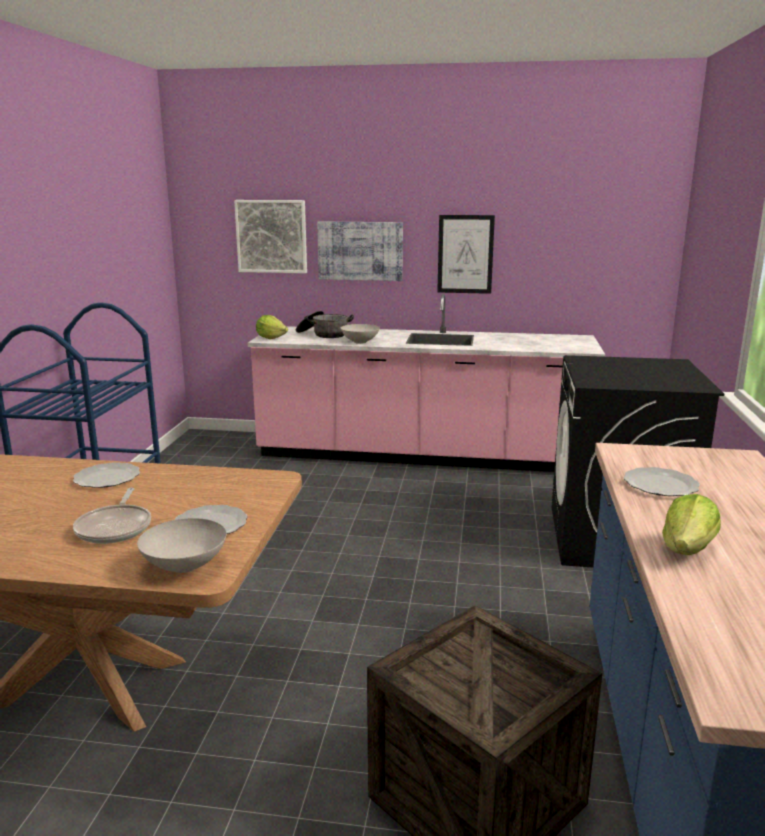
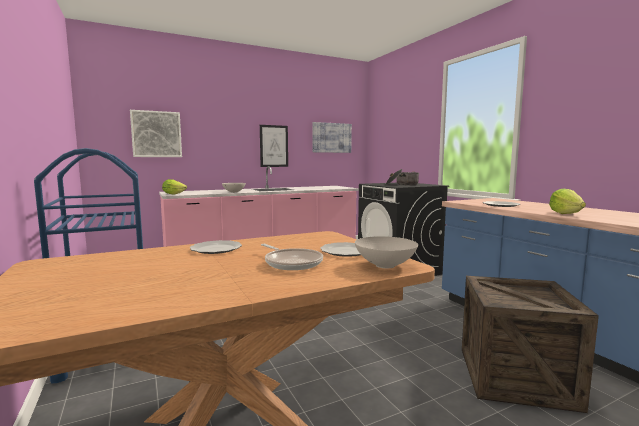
camera: 35 degrees left, 10 degrees down
cooking pot [296,311,354,338] -> cooking pot moved to [385,169,419,185]
picture [317,222,403,281] -> picture moved to [312,122,352,153]

